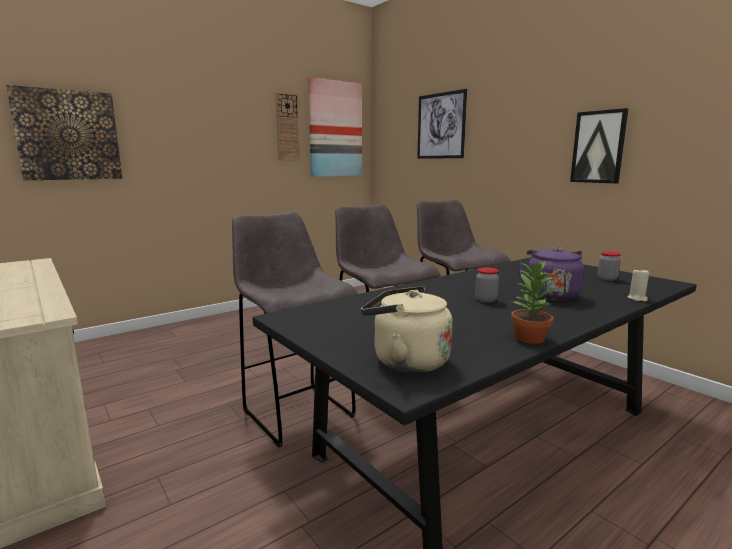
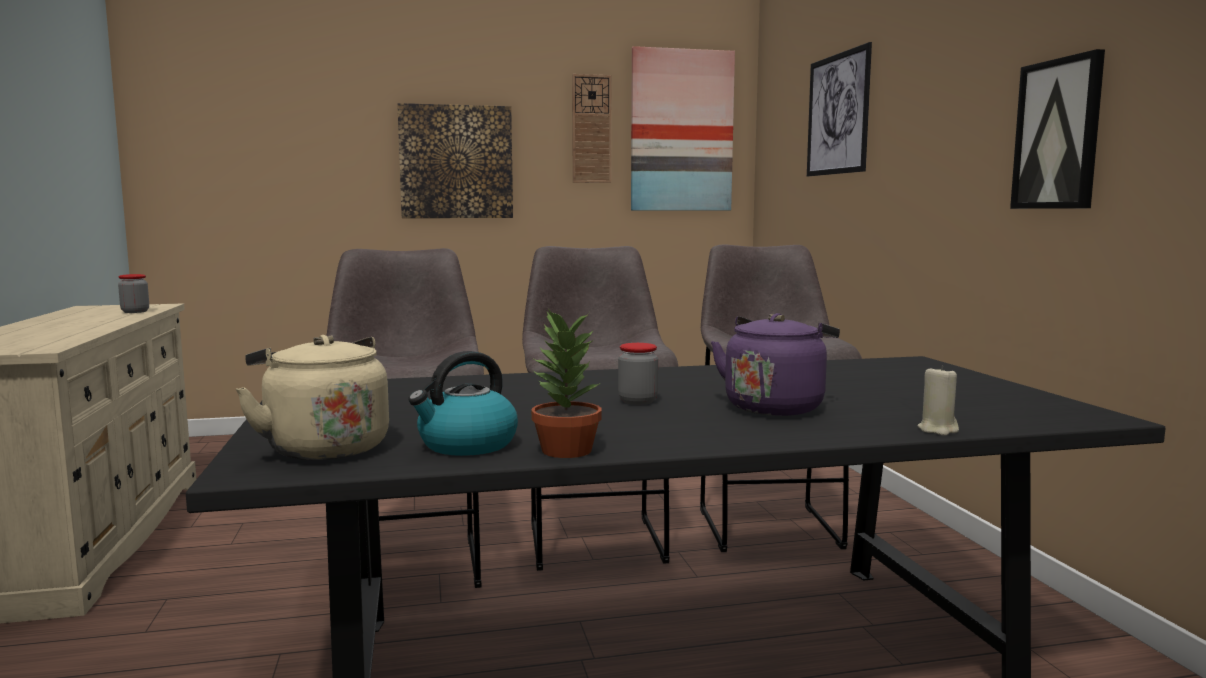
camera: 25 degrees right, 5 degrees down
picture [6,85,122,180] -> picture moved to [397,103,513,218]
jar [598,251,621,281] -> jar moved to [118,274,149,313]
none -> kettle [408,351,518,456]

